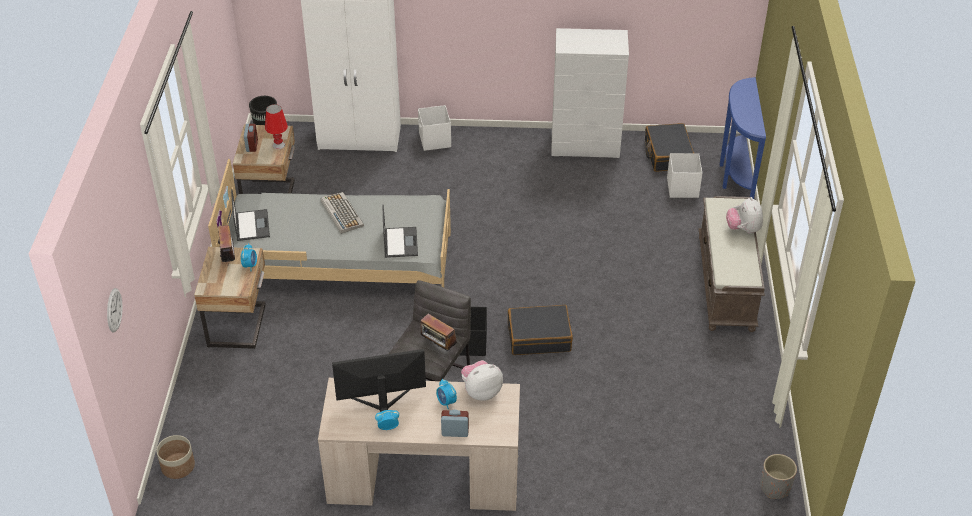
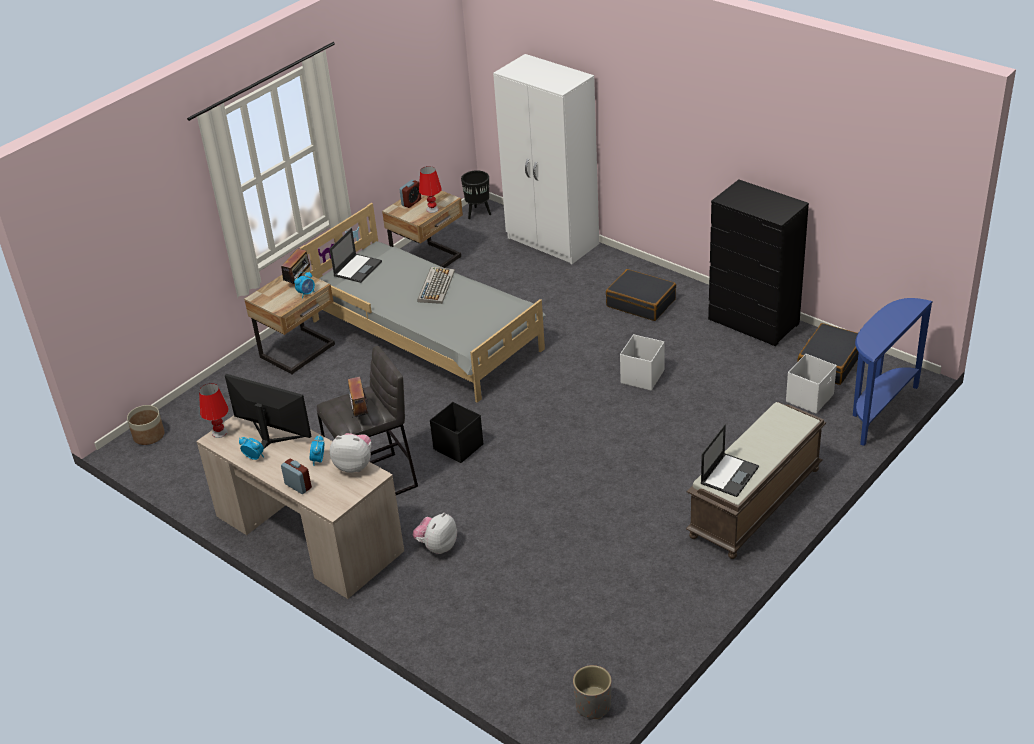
camera: 40 degrees right, 5 degrees down
wall clock [107,288,123,333] -> none
laptop [382,205,418,258] -> laptop moved to [700,424,759,497]
white storage box [418,105,451,151] -> white storage box moved to [620,334,665,391]
black suitcase [508,305,573,355] -> black suitcase moved to [606,269,676,321]
white dresser [551,28,629,158] -> black dresser [708,179,809,346]
plush toy [726,197,763,234] -> plush toy moved to [413,513,457,554]
none -> red table lamp [199,383,229,438]

